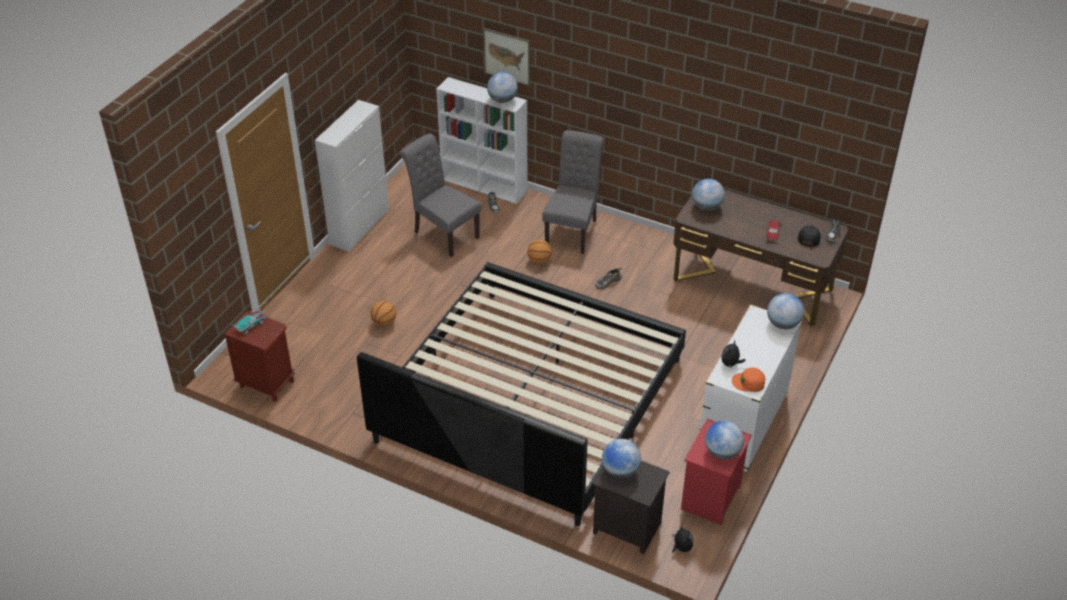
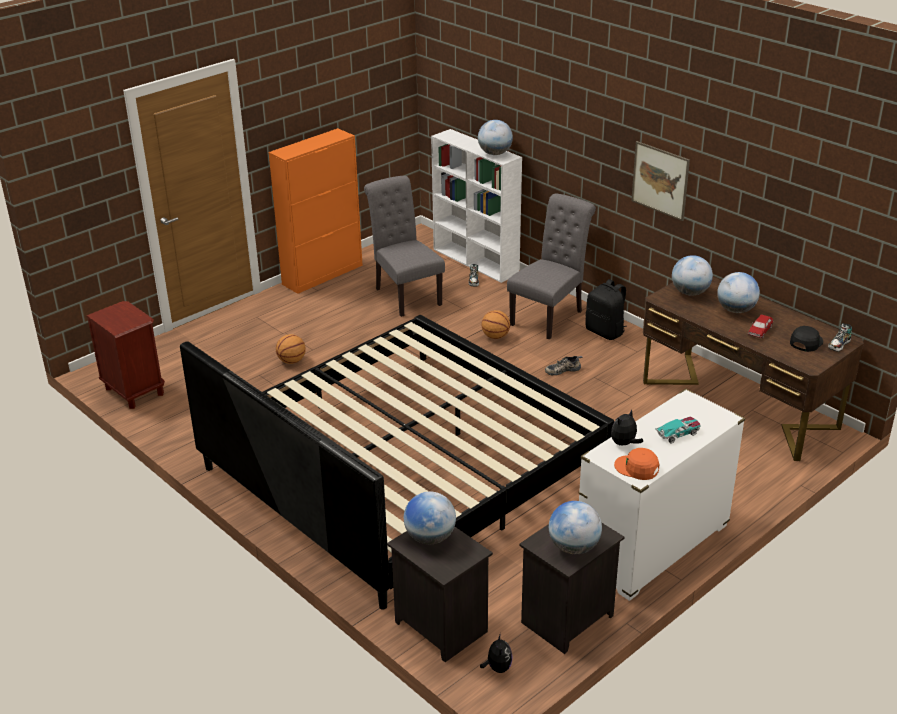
camera: 20 degrees right, 10 degrees down
toy car [233,310,265,334] -> toy car moved to [655,416,700,444]
white cabinet [315,100,389,252] -> orange cabinet [269,128,363,294]
picture [483,28,530,86] -> picture moved to [631,141,690,221]
red nightstand [681,419,752,525] -> black nightstand [519,522,624,654]
globe [767,293,804,329] -> globe moved to [717,272,760,313]
none -> black backpack [585,279,627,340]

